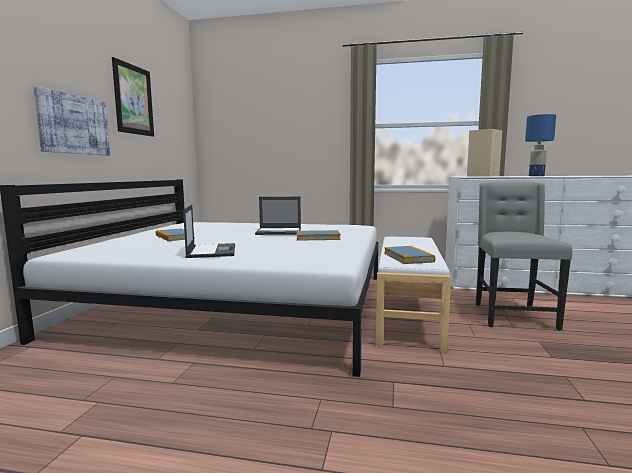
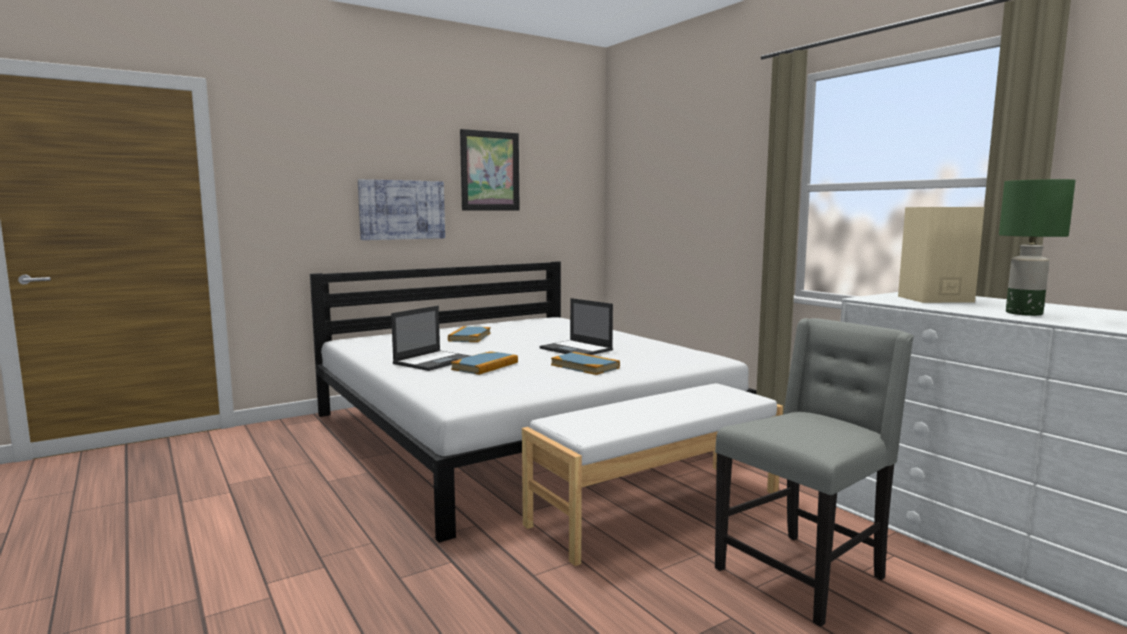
camera: 45 degrees right, 0 degrees up
book [384,246,435,264] -> book moved to [451,351,518,375]
blue table lamp [525,114,556,176] -> green table lamp [999,179,1076,316]

